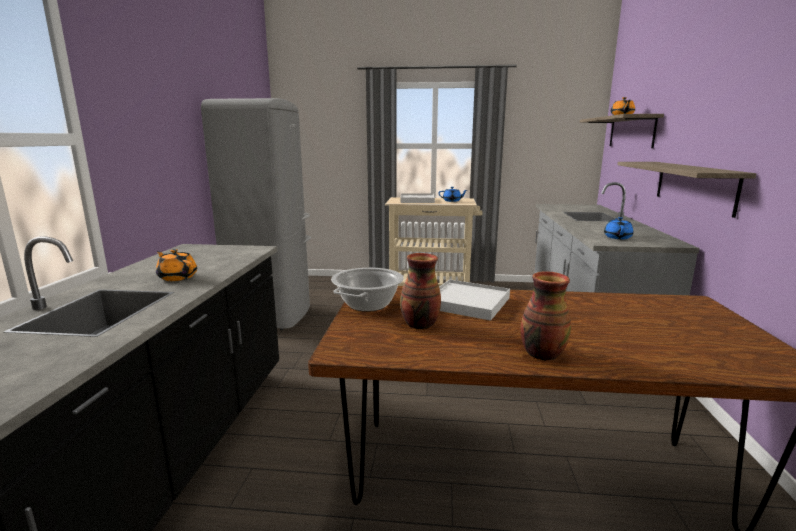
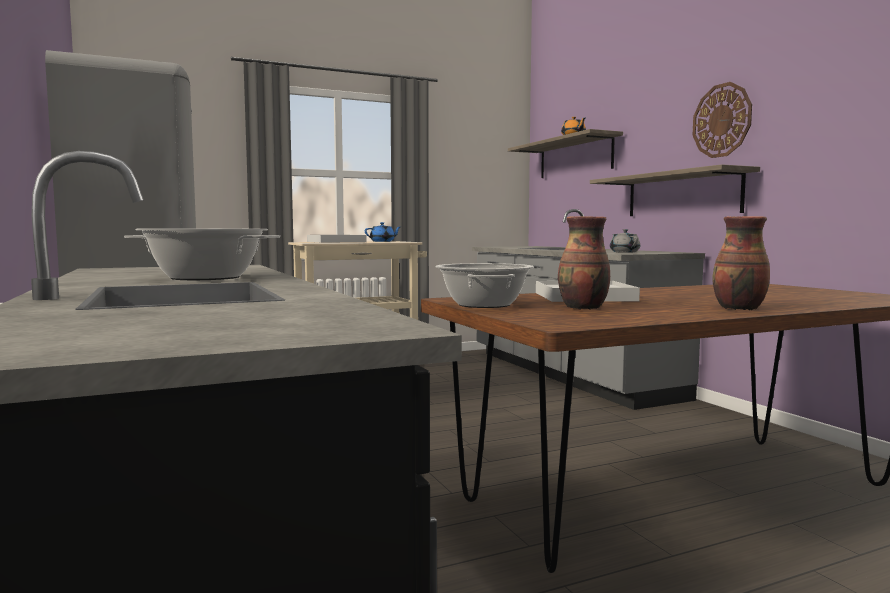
camera: 30 degrees left, 10 degrees down
orange teapot [156,249,197,281] -> cooking pot [124,229,280,280]
blue teapot [604,217,634,239] -> grey teapot [610,229,640,253]
none -> wall clock [693,82,752,158]

